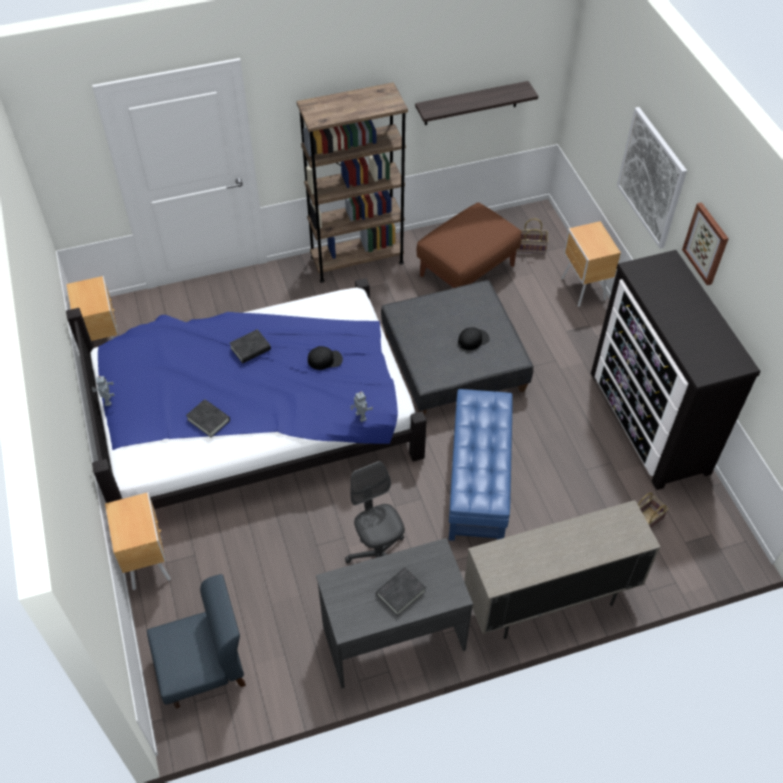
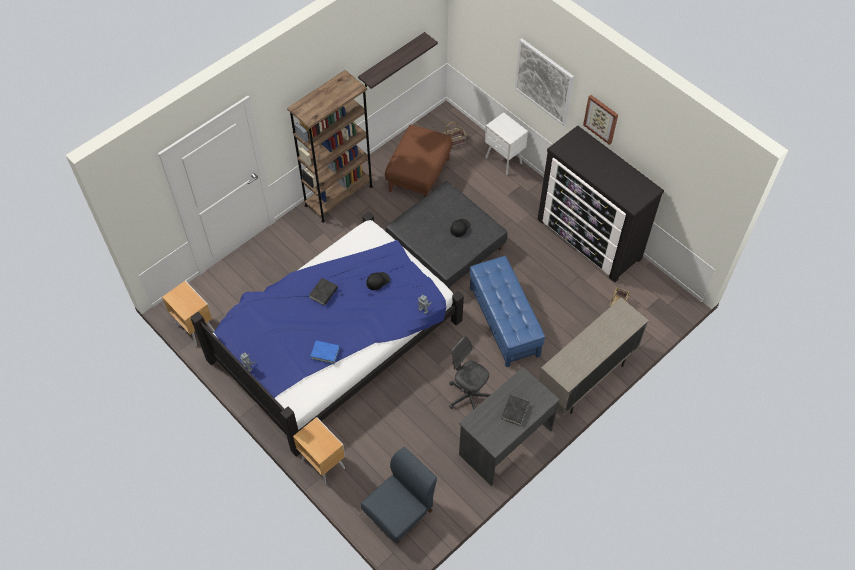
camera: 25 degrees left, 5 degrees up
black book [186,399,230,437] -> blue book [310,340,340,364]
brown nightstand [561,221,621,307] -> white nightstand [485,112,528,175]

